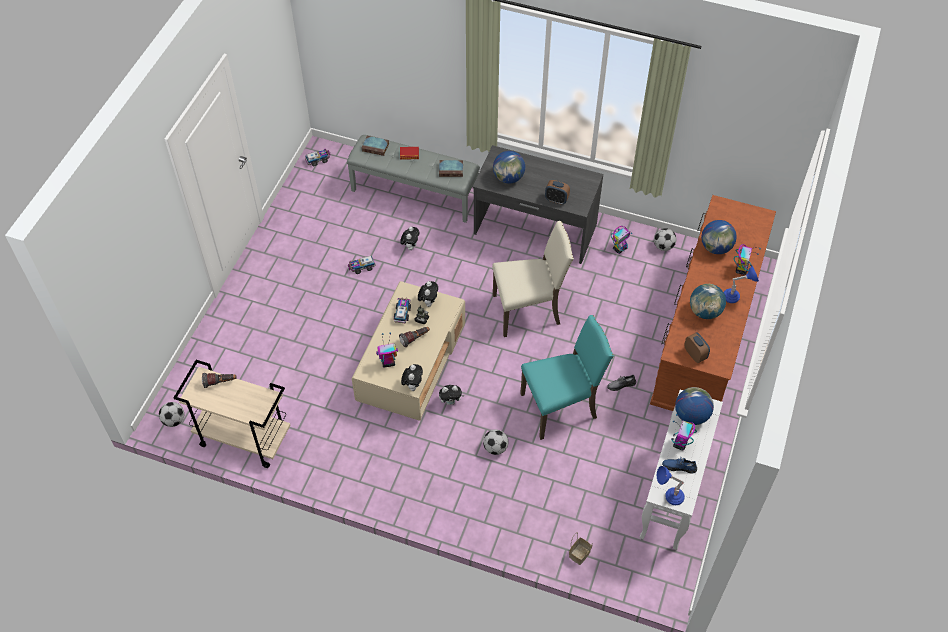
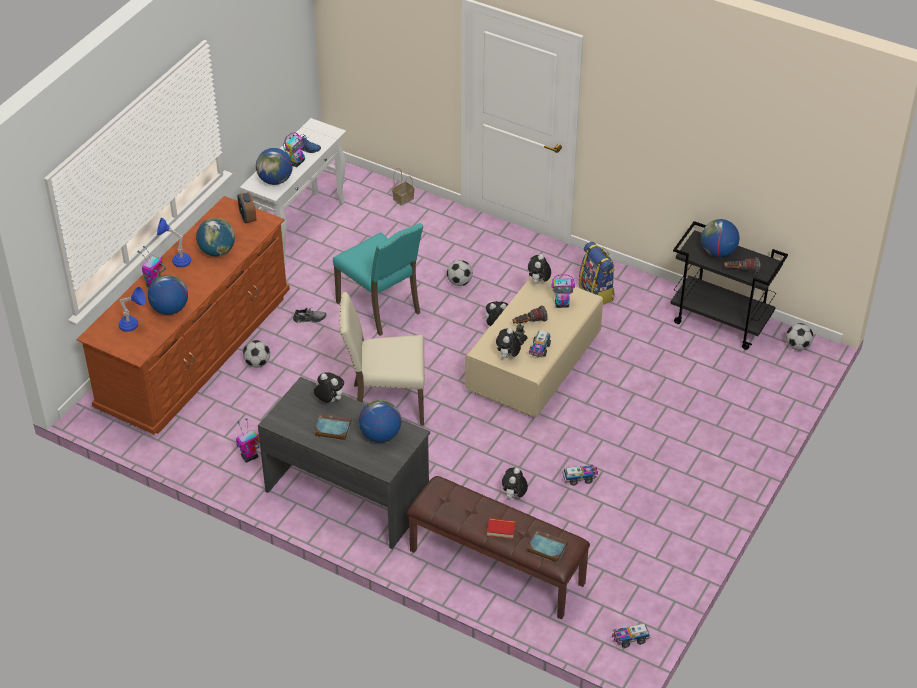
camera: 170 degrees left, 10 degrees down
beige cart [174,360,290,468] -> black cart [670,221,788,350]
grey bench [347,135,480,223] -> brown bench [407,476,590,619]
book [439,160,463,177] -> book moved to [314,414,351,440]
turquoise chair [520,315,614,440] -> turquoise chair turned 120 degrees counterclockwise [333,223,424,336]
alarm clock [545,180,570,204] -> plush toy [314,372,344,403]
football [654,228,676,251] -> football moved to [243,340,270,368]
blue table lamp [657,466,685,505] -> blue table lamp moved to [119,287,146,332]
none -> backpack [579,242,615,305]
none -> globe [701,219,740,257]

